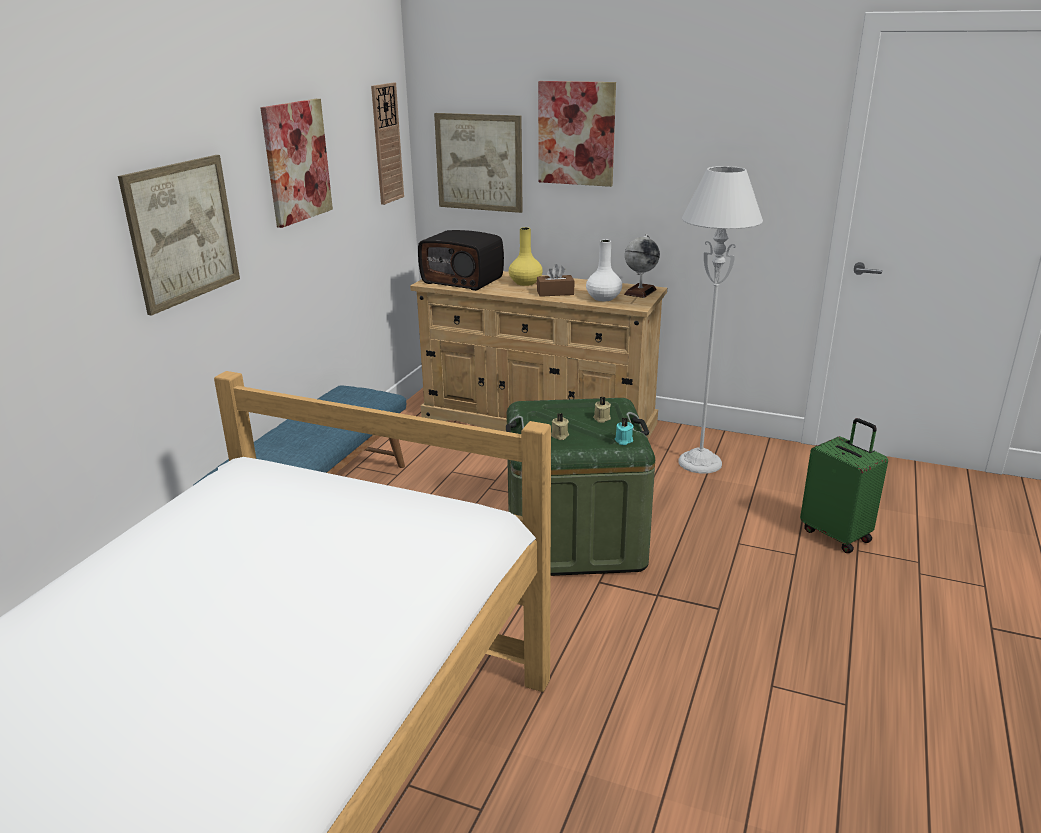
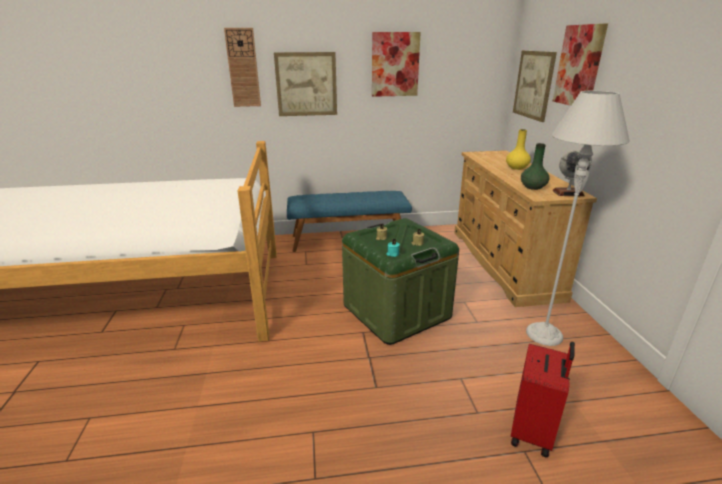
camera: 60 degrees right, 0 degrees up
wall clock [371,83,404,205] -> wall clock moved to [224,28,261,107]
radio [418,230,504,291] -> none
brown tissue box [537,264,574,297] -> none
white vase [586,239,622,301] -> green vase [521,143,550,190]
green suitcase [800,418,888,553] -> red suitcase [511,342,575,457]

